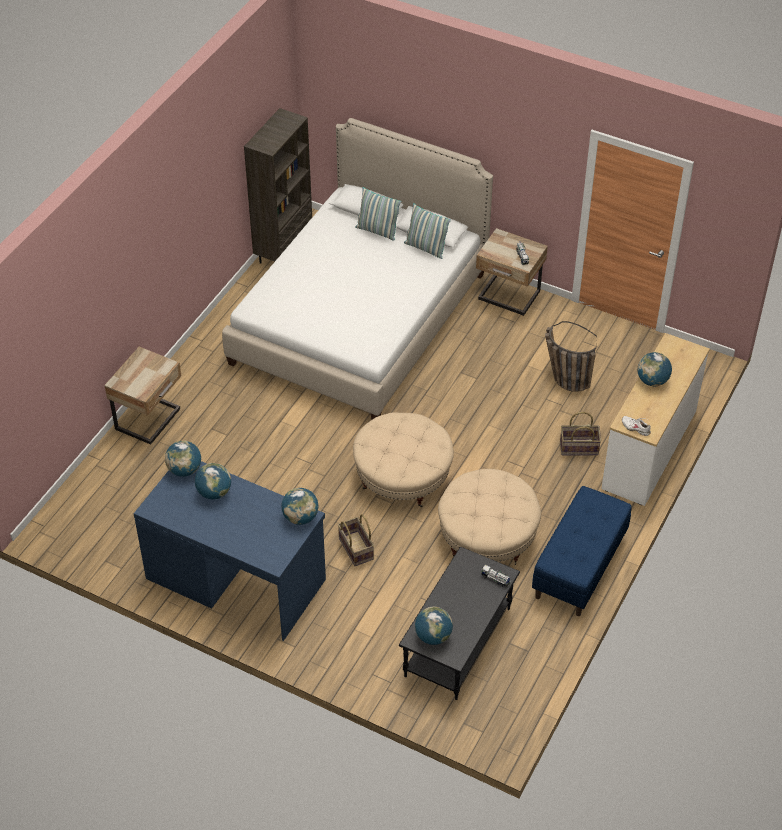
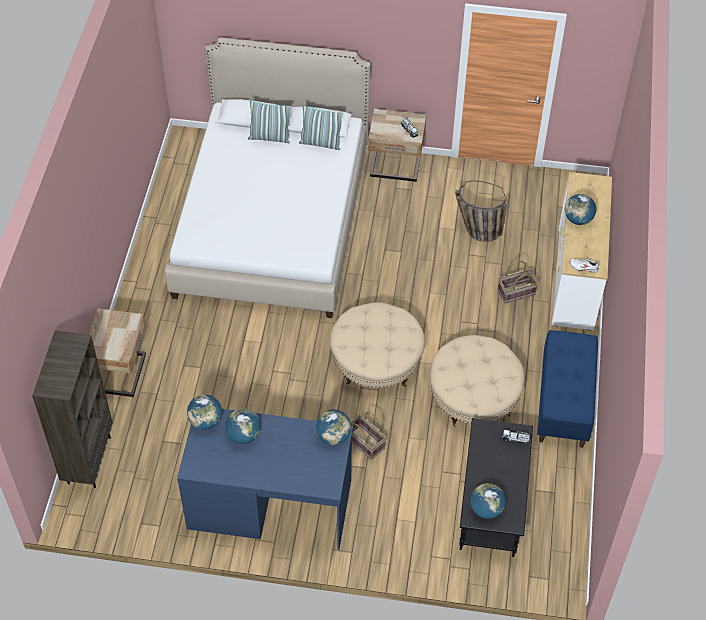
camera: 20 degrees left, 5 degrees up
brown bookcase [244,108,312,264] -> brown bookcase moved to [32,330,113,488]

